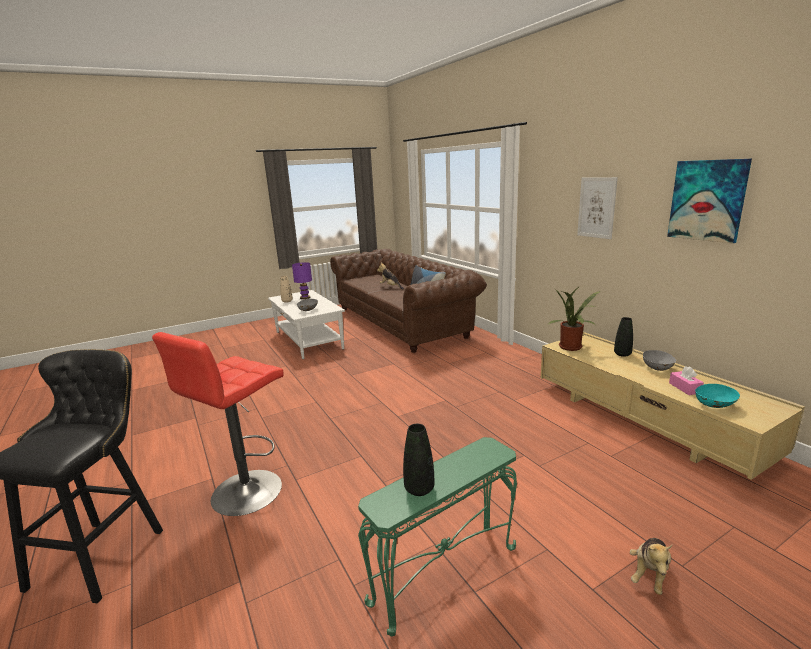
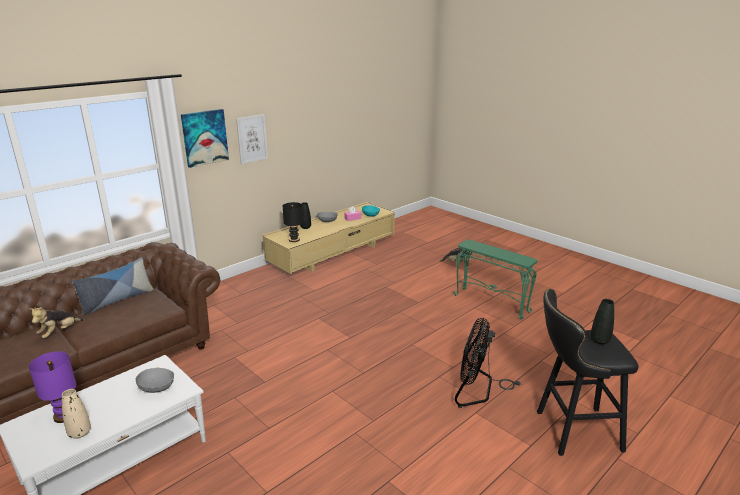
camera: 105 degrees left, 5 degrees up
red stool [152,332,283,516] -> black fan [455,318,521,408]
black vase [403,424,434,496] -> black vase moved to [590,299,614,344]
potted plant [548,286,600,351] -> black table lamp [283,202,303,242]
picture [667,159,752,243] -> picture moved to [181,109,229,168]

